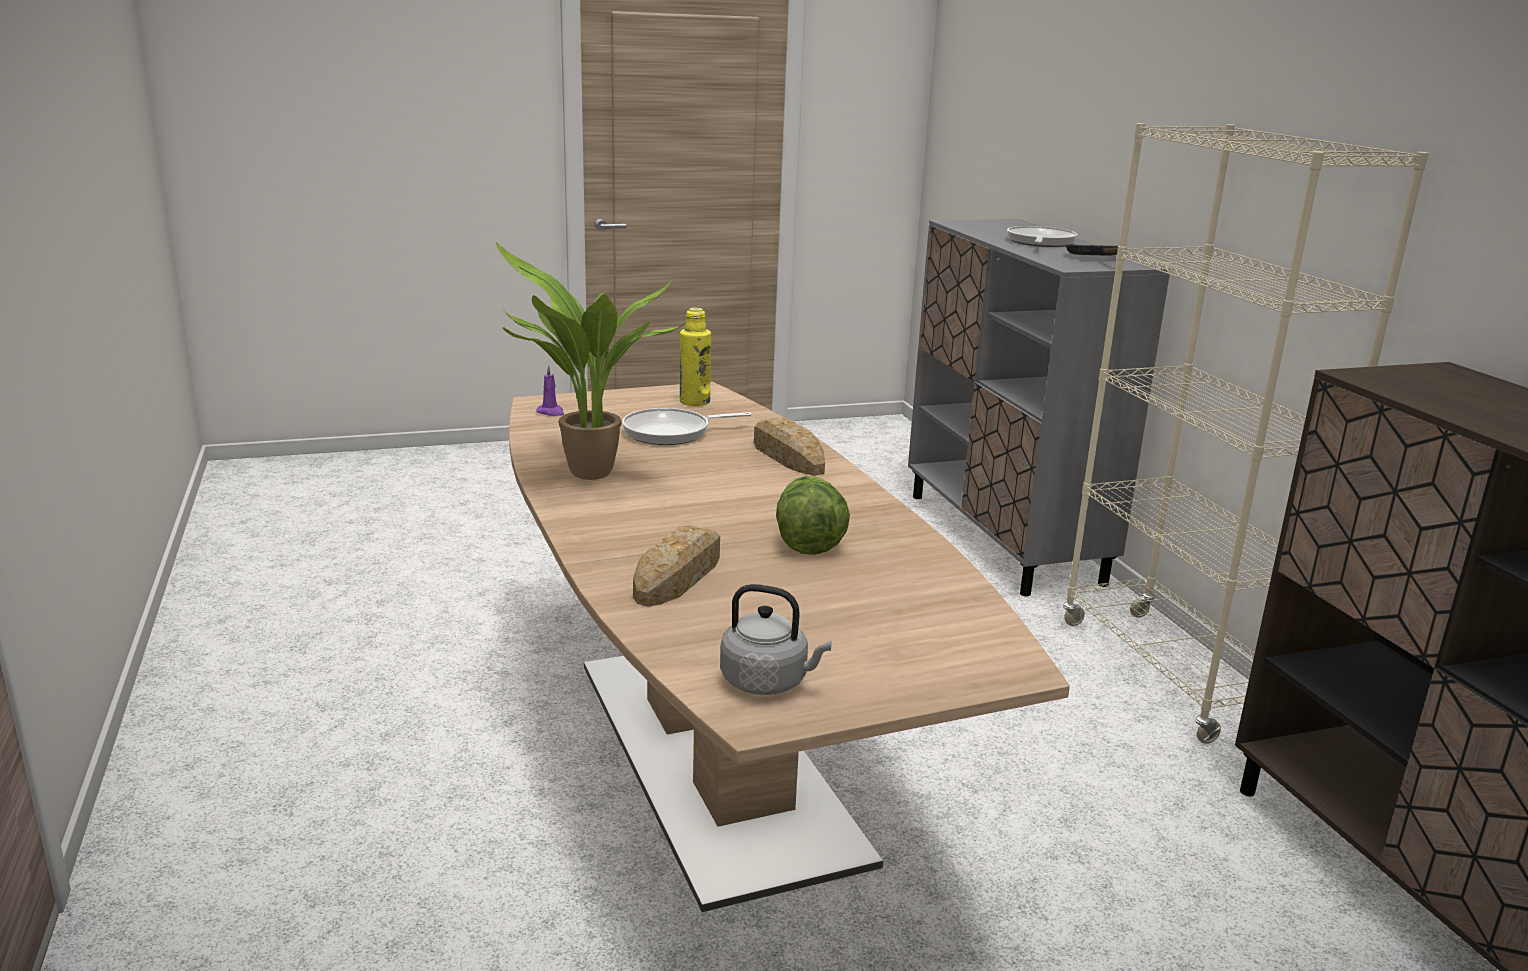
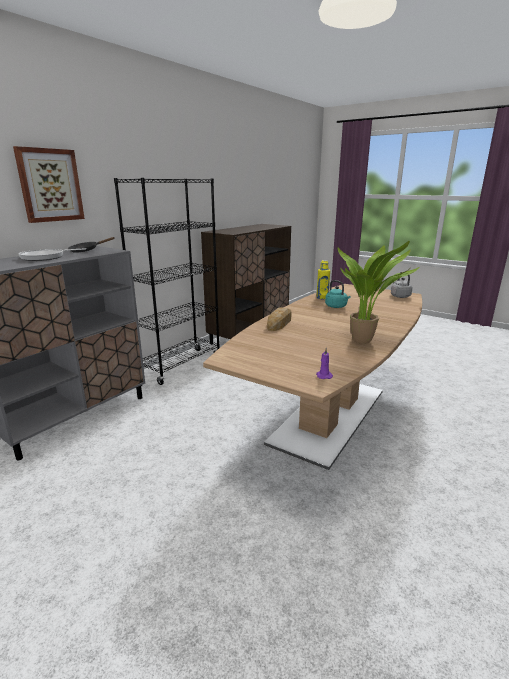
camera: 125 degrees left, 0 degrees up
frying pan [622,408,752,445] -> none
bread [633,525,720,607] -> none
yellow bottle [680,308,711,406] -> yellow bottle moved to [316,260,330,299]
lettuce [776,476,850,555] -> turquoise kettle [325,280,351,308]
beige bookcase [1063,123,1429,744] -> black bookcase [114,178,220,385]
none -> picture [13,146,85,223]

